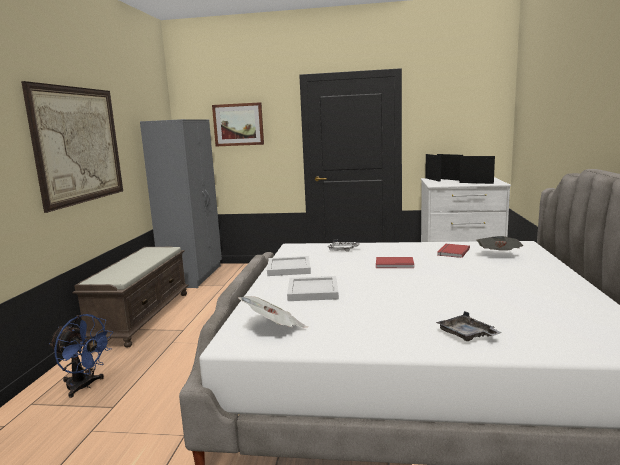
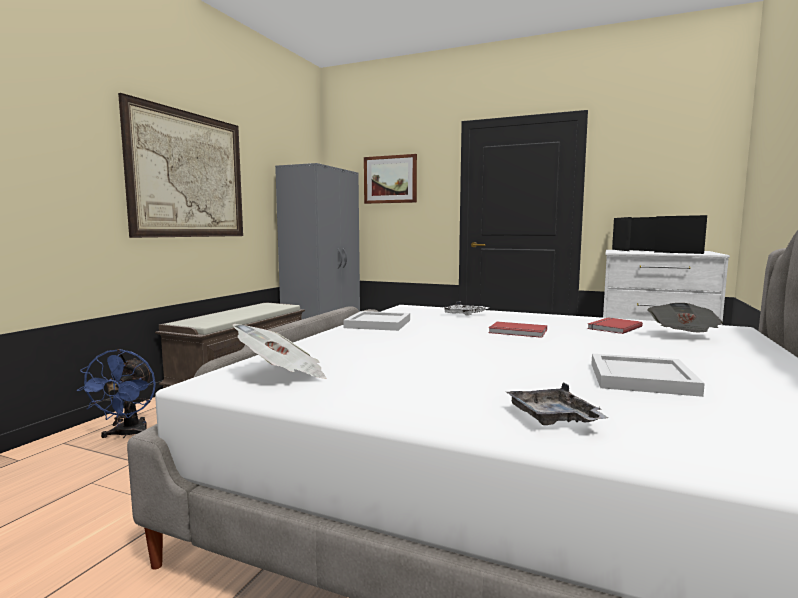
camera: 15 degrees right, 5 degrees down
blue fan [49,314,113,398] -> blue fan turned 45 degrees clockwise [77,349,156,439]
white tray [287,276,339,301] -> white tray moved to [591,354,705,397]

